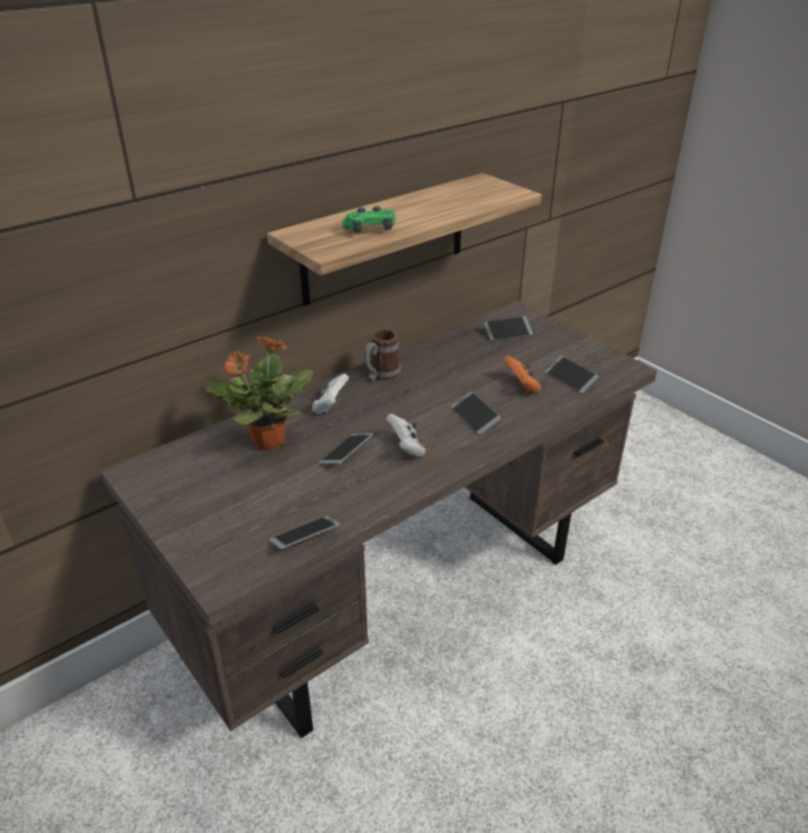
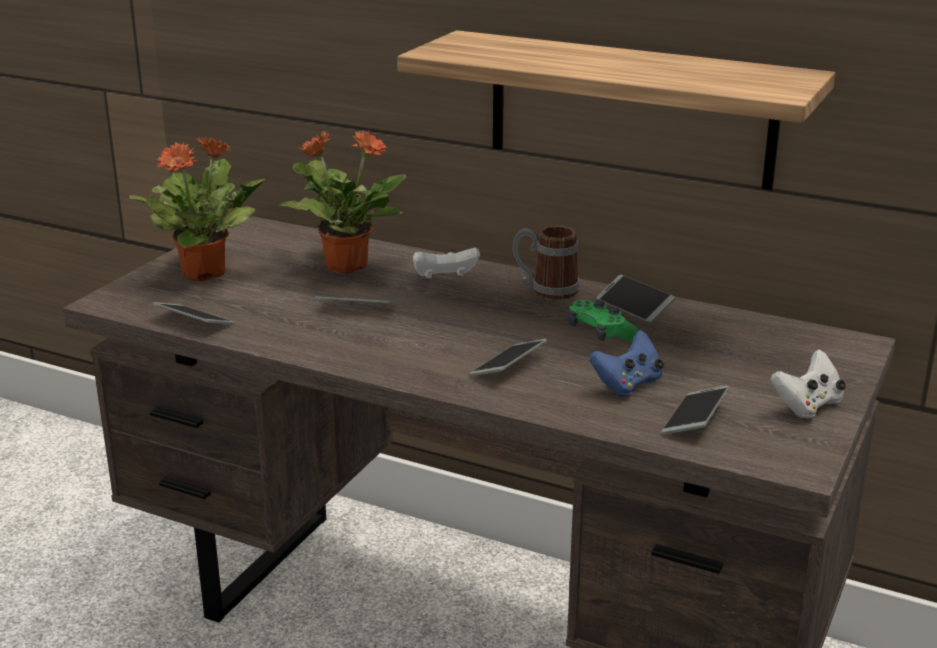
camera: 65 degrees right, 10 degrees down
green game controller [342,206,396,233] -> green game controller moved to [568,300,639,342]
white game controller [386,414,426,457] -> white game controller moved to [771,350,846,418]
phone [484,316,533,341] -> phone moved to [596,275,675,323]
orange game controller [503,356,541,393] -> blue game controller [589,330,663,397]
none -> potted plant [129,137,265,281]

